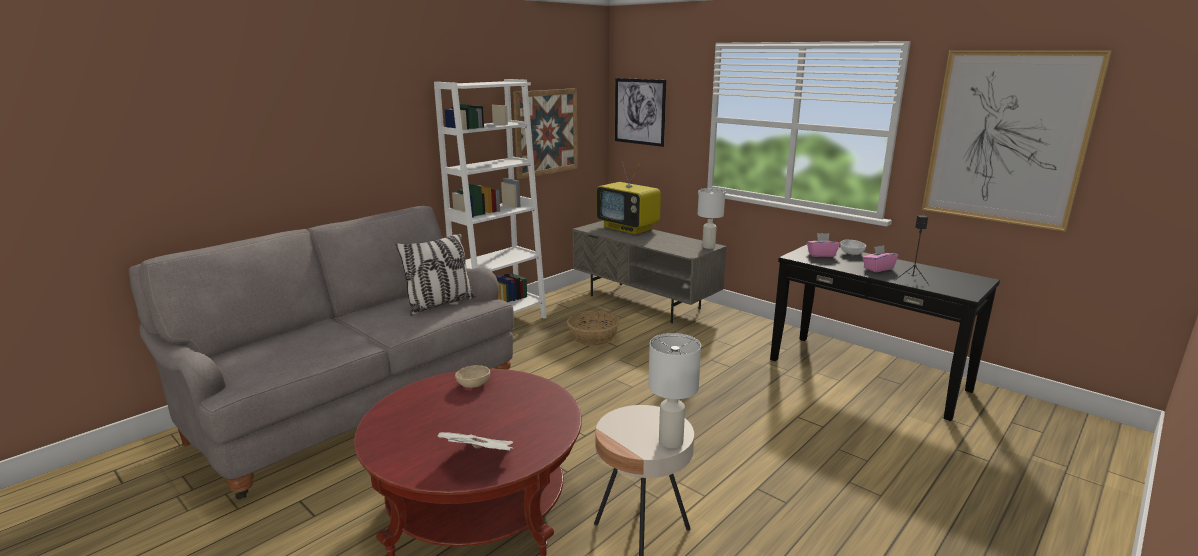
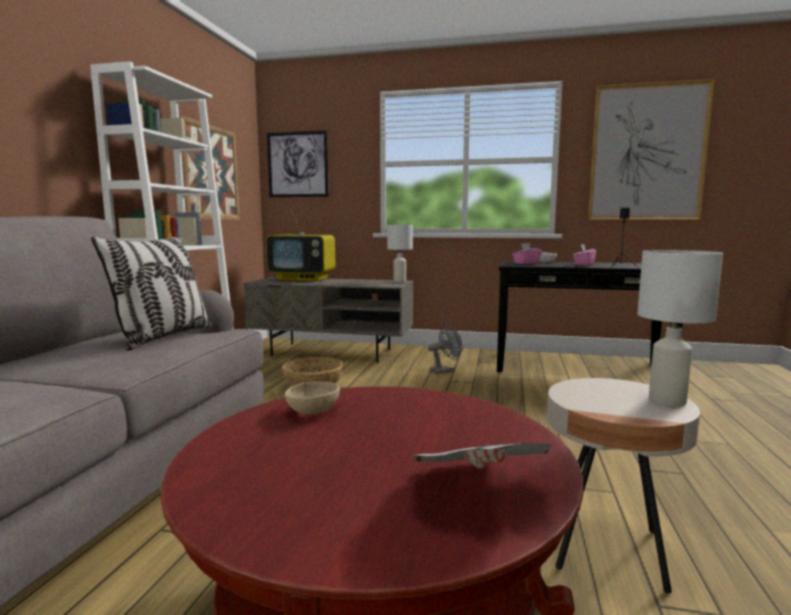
camera: 30 degrees left, 10 degrees down
none -> grey fan [428,324,462,374]

